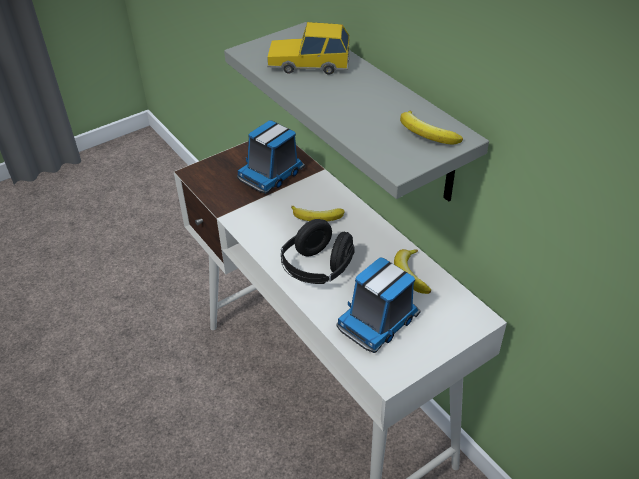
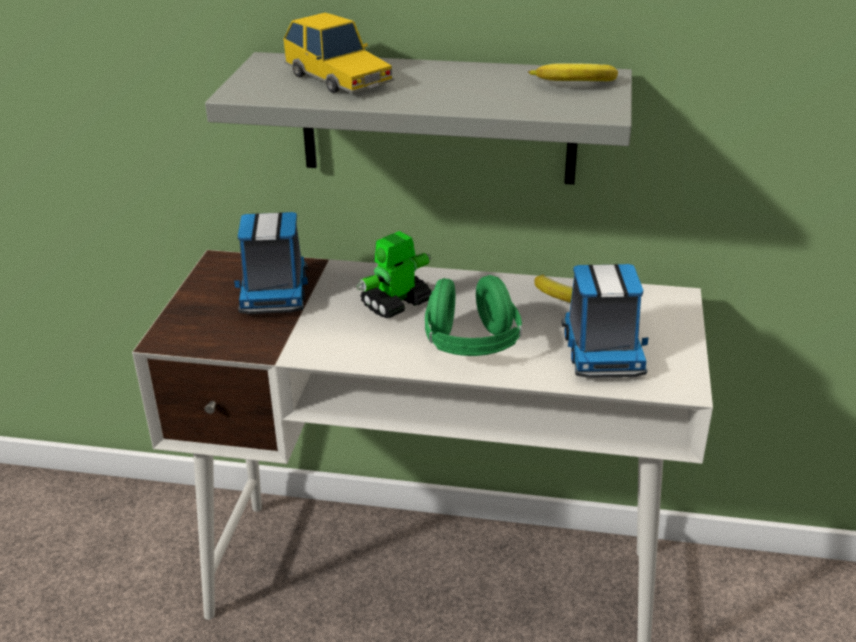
camera: 45 degrees left, 10 degrees down
toy car [267,22,350,75] -> toy car turned 90 degrees counterclockwise [283,13,394,93]
black headphones [281,219,355,284] -> green headphones [425,275,522,356]
banana [291,206,345,222] -> toy robot [356,231,432,319]

